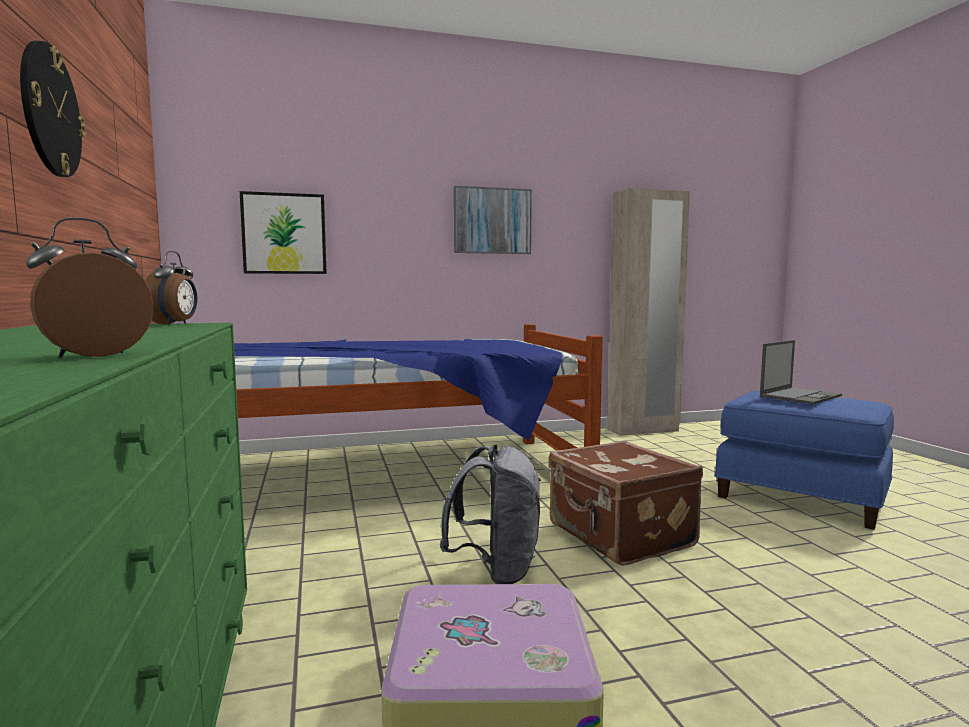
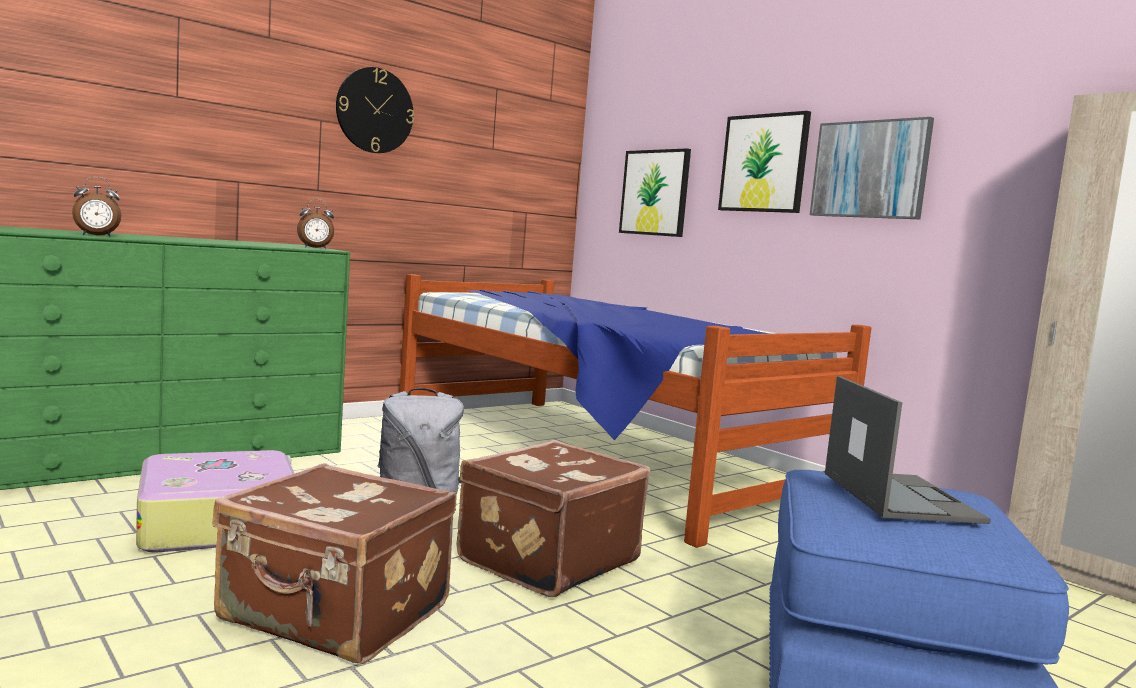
camera: 65 degrees right, 0 degrees up
alarm clock [26,217,153,357] -> alarm clock turned 135 degrees clockwise [72,177,122,236]
laptop [760,340,842,404] -> laptop turned 120 degrees counterclockwise [825,376,991,524]
none -> brown suitcase [212,463,456,664]
none -> picture [718,111,811,213]

